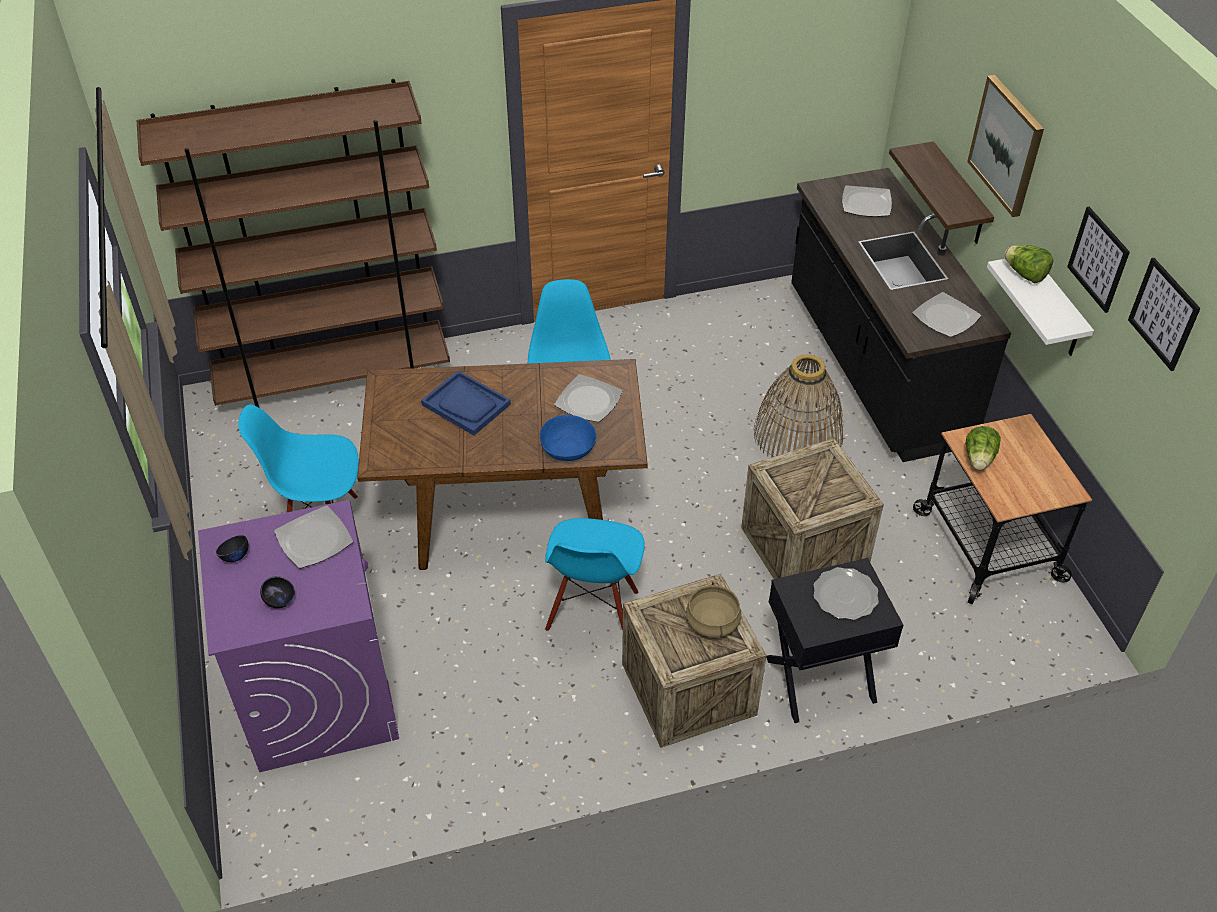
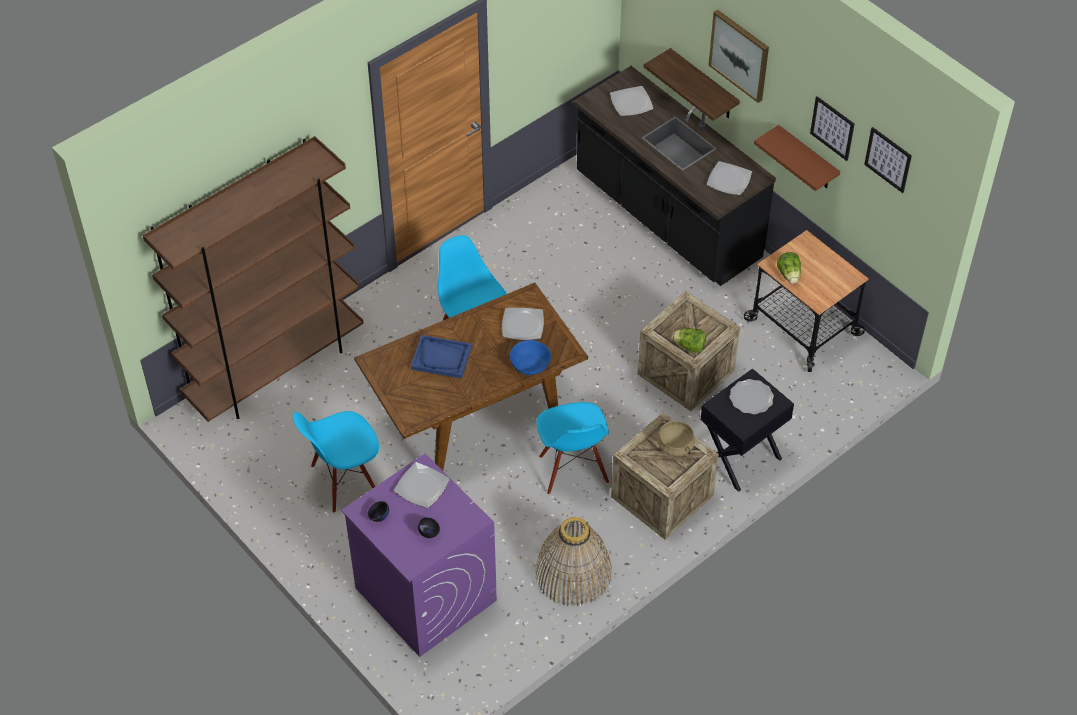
camera: 25 degrees left, 5 degrees up
basket [753,354,843,458] -> basket moved to [535,517,612,606]
white shelf [987,259,1094,356] -> brown shelf [754,125,840,191]
lettuce [1004,245,1053,283] -> lettuce moved to [672,328,706,353]

